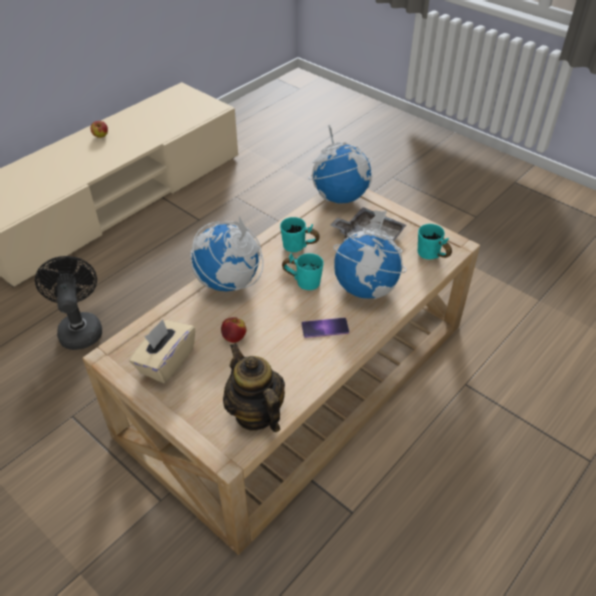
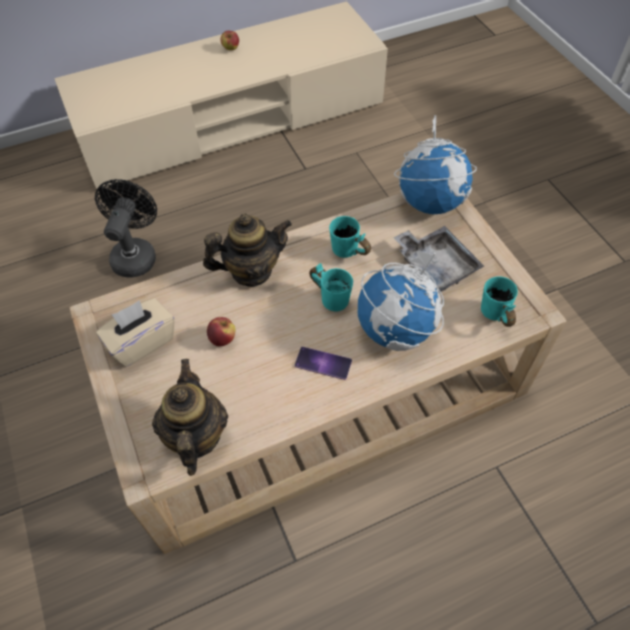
camera: 25 degrees right, 10 degrees up
globe [190,216,263,292] -> teapot [203,214,292,287]

